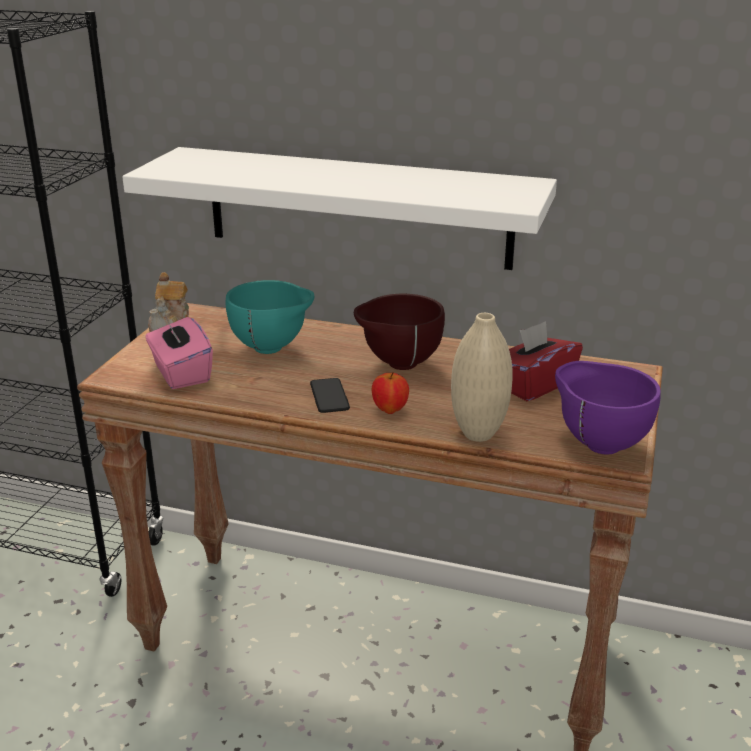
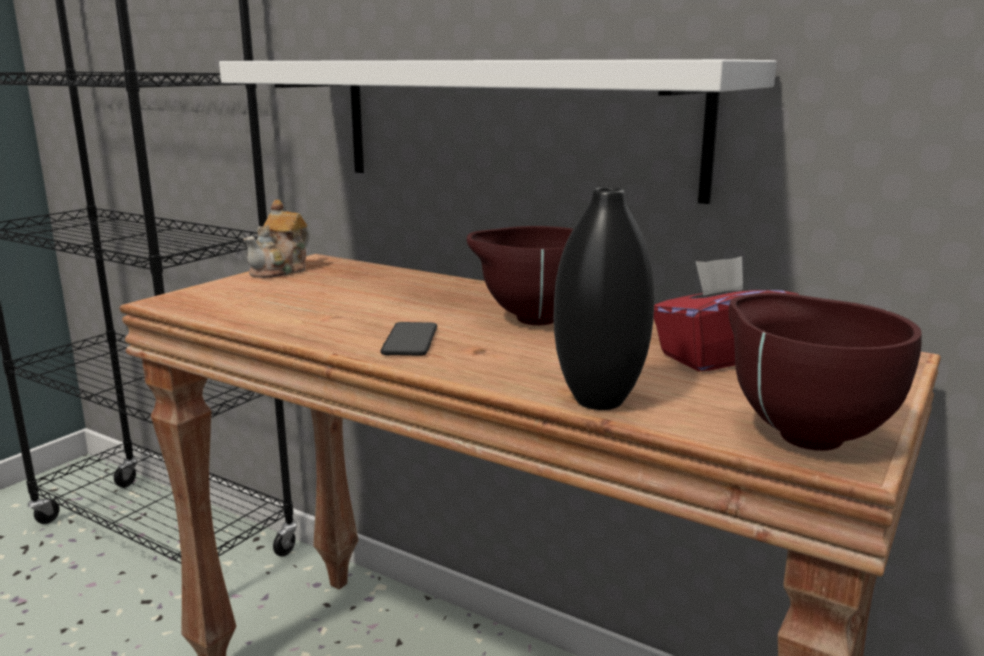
camera: 15 degrees right, 10 degrees down
pink tissue box [145,314,213,389] -> none
turquoise bowl [226,280,315,354] -> none
apple [372,372,409,414] -> none
beige vase [451,313,513,442] -> black vase [554,187,654,410]
purple bowl [555,361,661,455] -> brown bowl [729,292,922,451]

